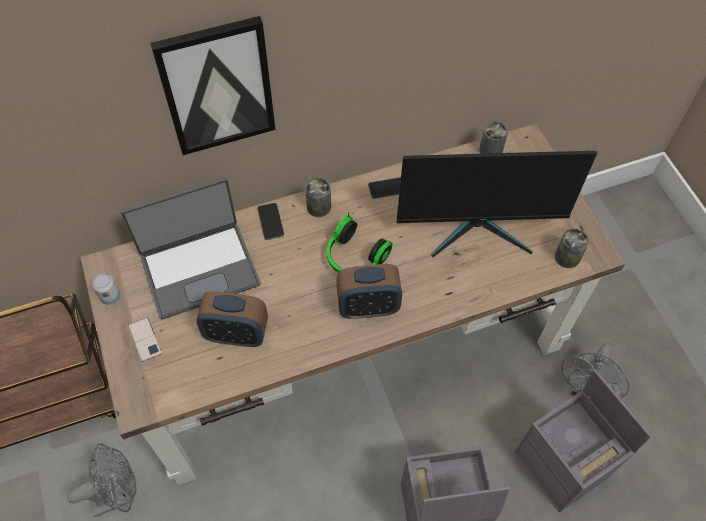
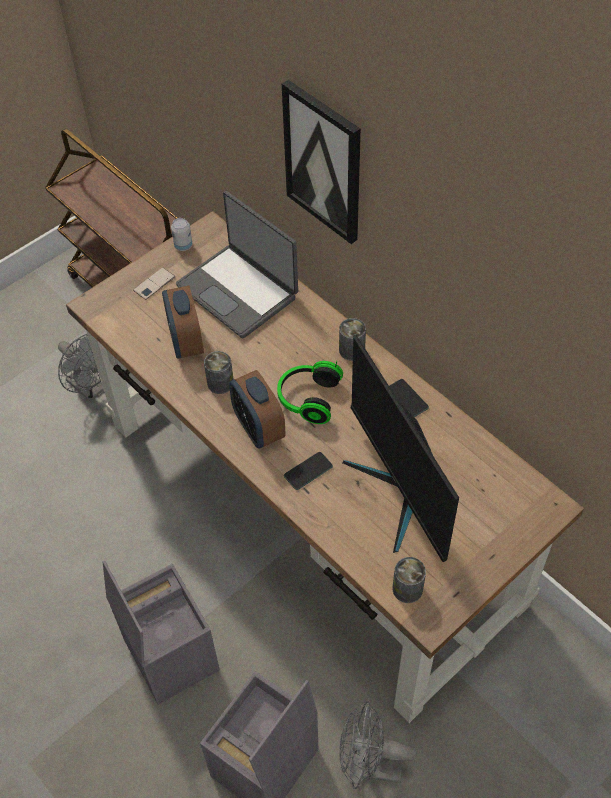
camera: 70 degrees right, 5 degrees down
phone [257,203,284,240] -> phone moved to [284,452,333,490]
can [479,121,508,154] -> can moved to [204,351,234,394]

